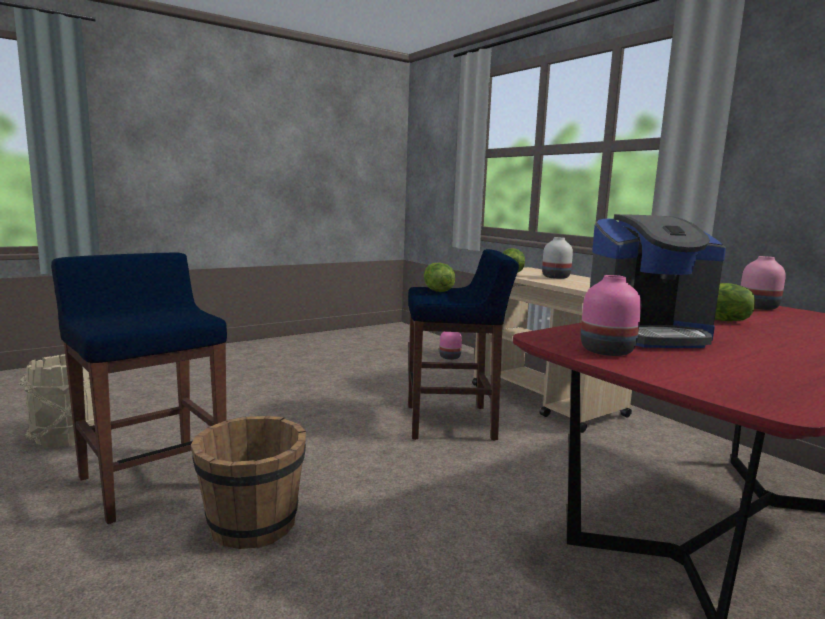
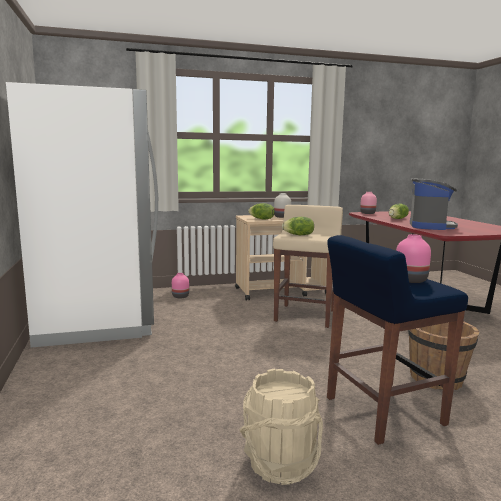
camera: 70 degrees left, 0 degrees up
blue stool [408,249,519,440] -> beige stool [273,205,343,328]
pink vase [581,275,641,356] -> pink vase moved to [396,234,431,283]
none -> white fridge [6,82,158,347]

